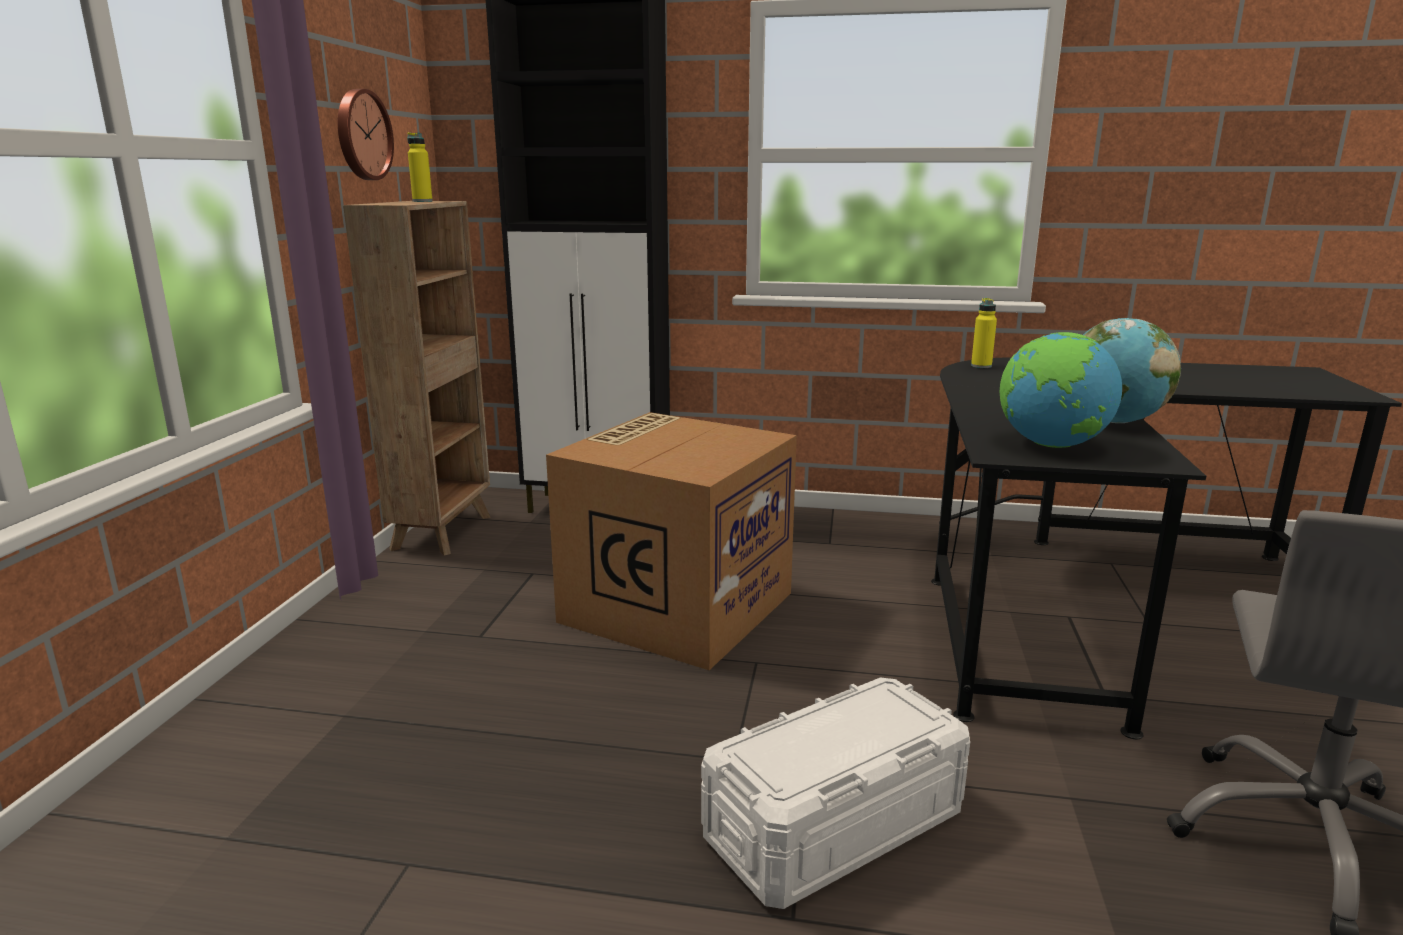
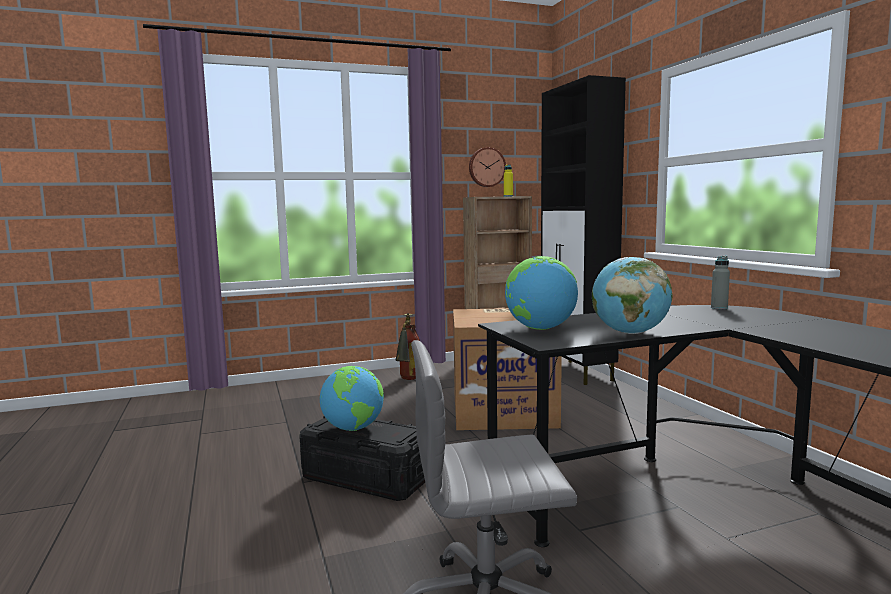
camera: 60 degrees right, 10 degrees down
white storage box [701,677,970,909] -> black storage box [299,416,425,501]
yellow bottle [971,298,997,368] -> grey bottle [711,256,730,309]
none -> globe [320,366,384,431]
none -> fire extinguisher [395,313,420,380]

